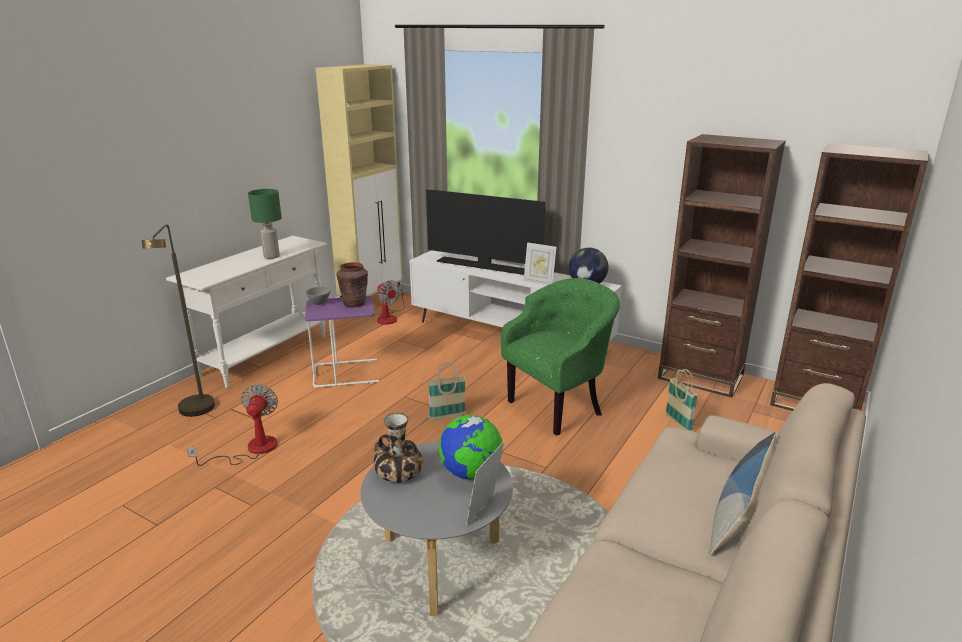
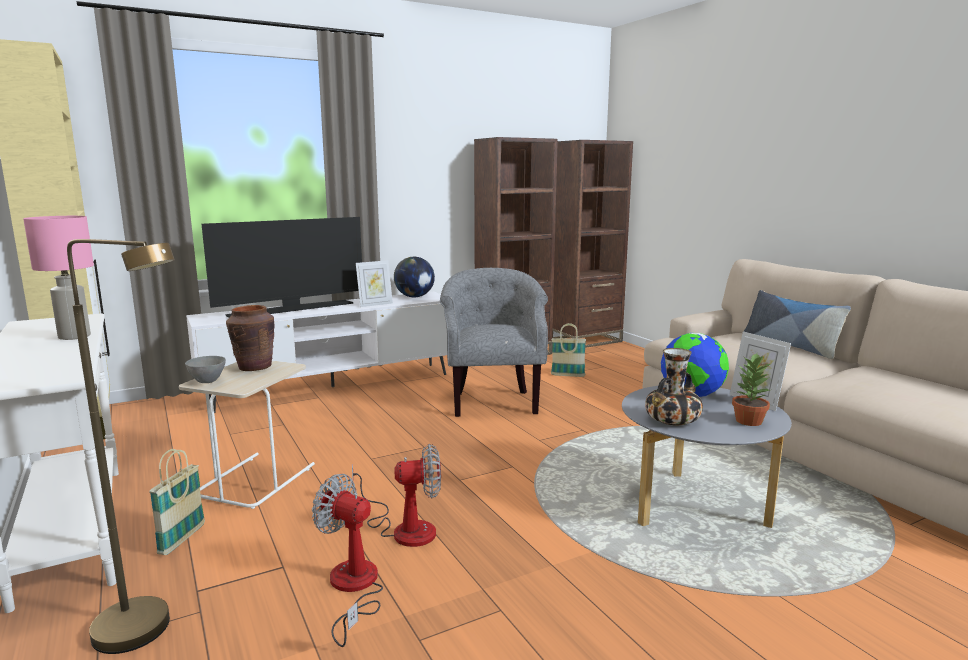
camera: 60 degrees left, 10 degrees down
green table lamp [248,189,282,259] -> pink table lamp [23,216,94,340]
purple side table [305,296,379,388] -> beige side table [179,361,315,509]
fan [377,280,405,325] -> fan moved to [352,444,441,547]
basket [428,363,466,420] -> basket moved to [149,449,205,555]
green armchair [501,278,620,436] -> grey armchair [440,268,548,417]
none -> potted plant [732,353,770,426]

